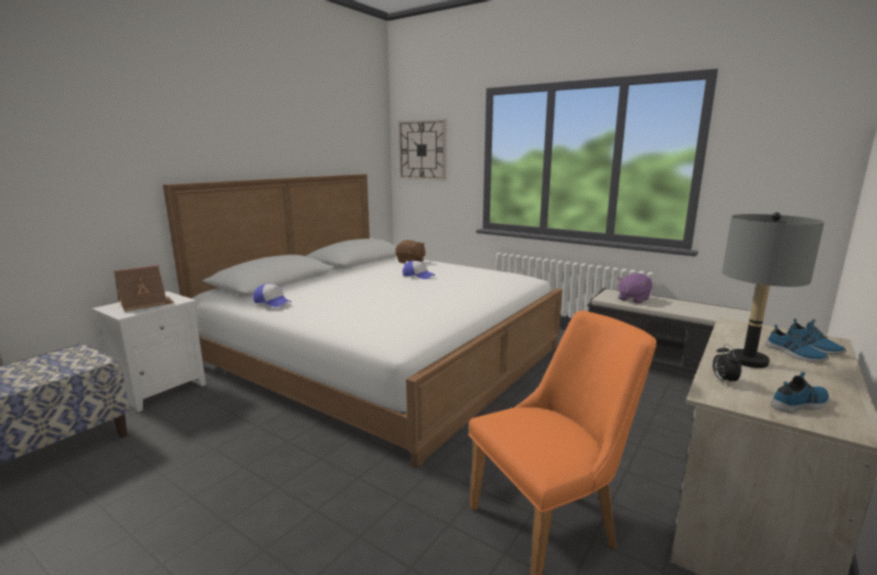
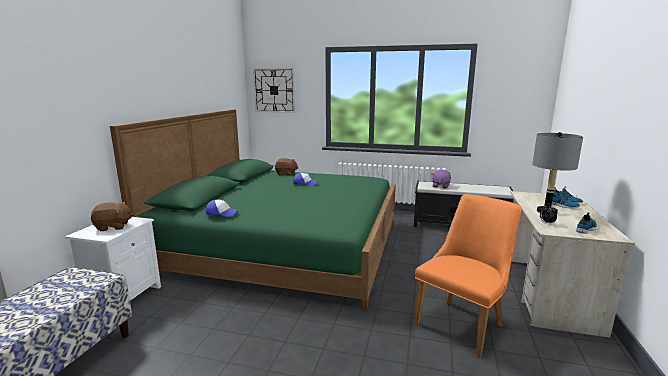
camera: 20 degrees left, 0 degrees up
toy house [114,265,175,312] -> brown plush toy [91,202,134,231]
white bed [163,174,562,468] -> green bed [110,109,396,310]

